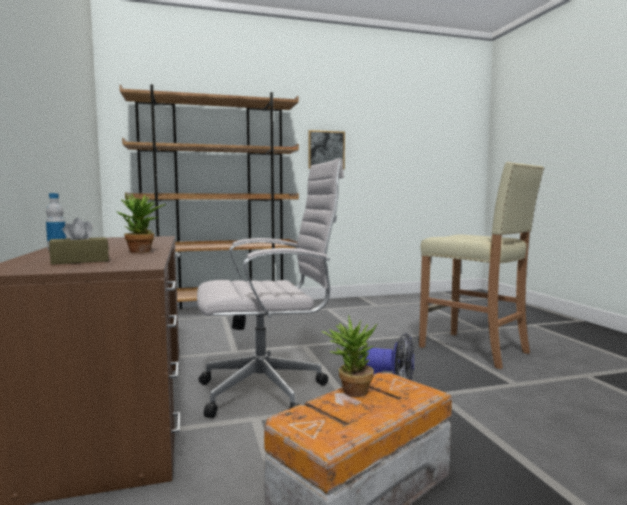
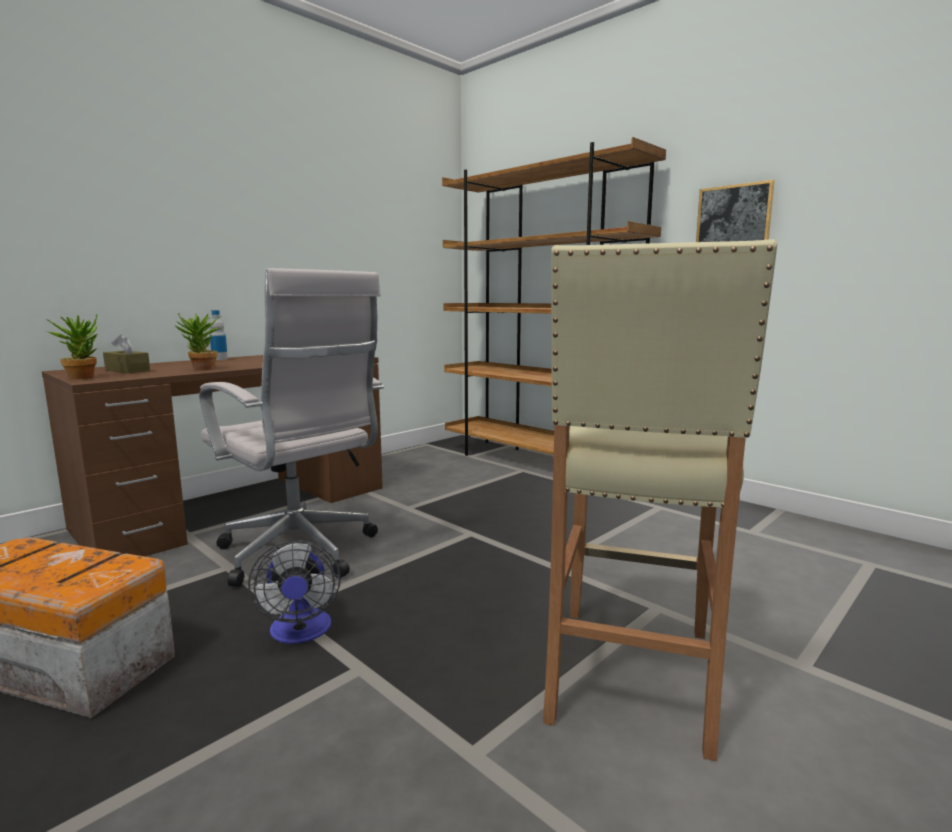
camera: 60 degrees right, 5 degrees up
potted plant [321,315,377,397] -> potted plant moved to [45,315,97,379]

